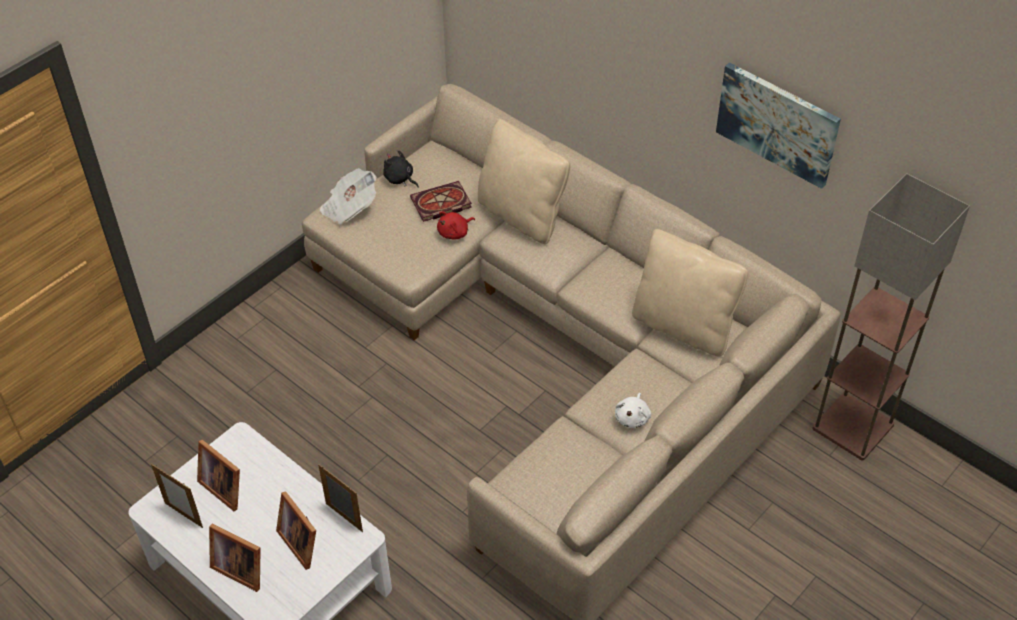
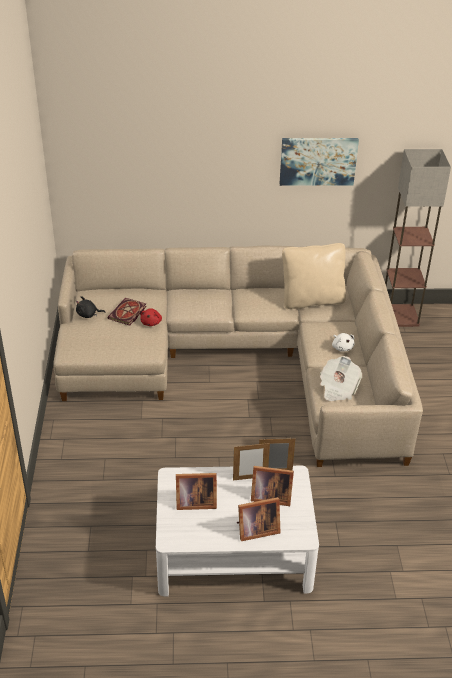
camera: 45 degrees left, 10 degrees down
picture frame [151,464,203,528] -> picture frame moved to [233,442,270,480]
newspaper [320,168,377,225] -> newspaper moved to [320,356,362,401]
beige pillow [478,119,570,244] -> none

